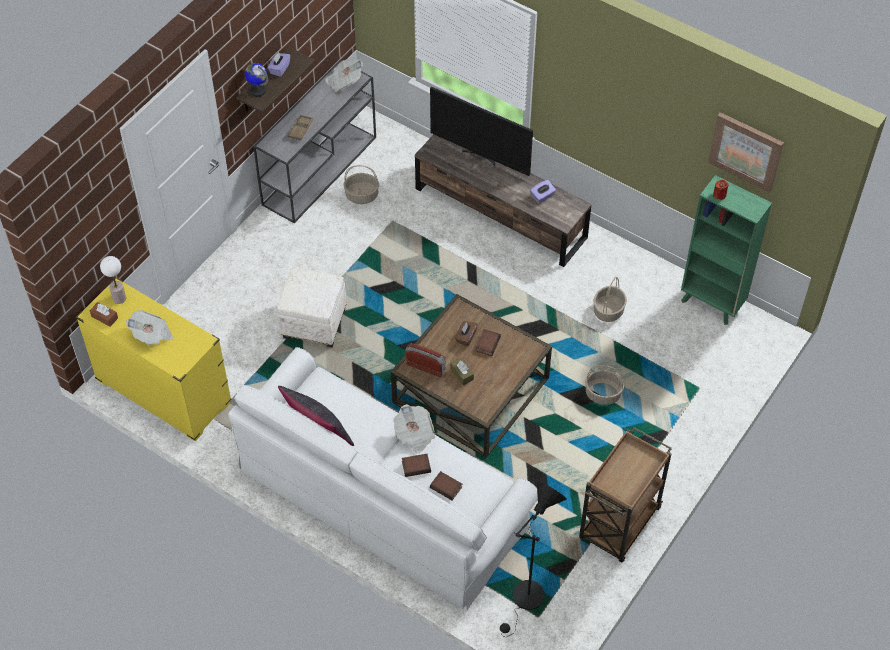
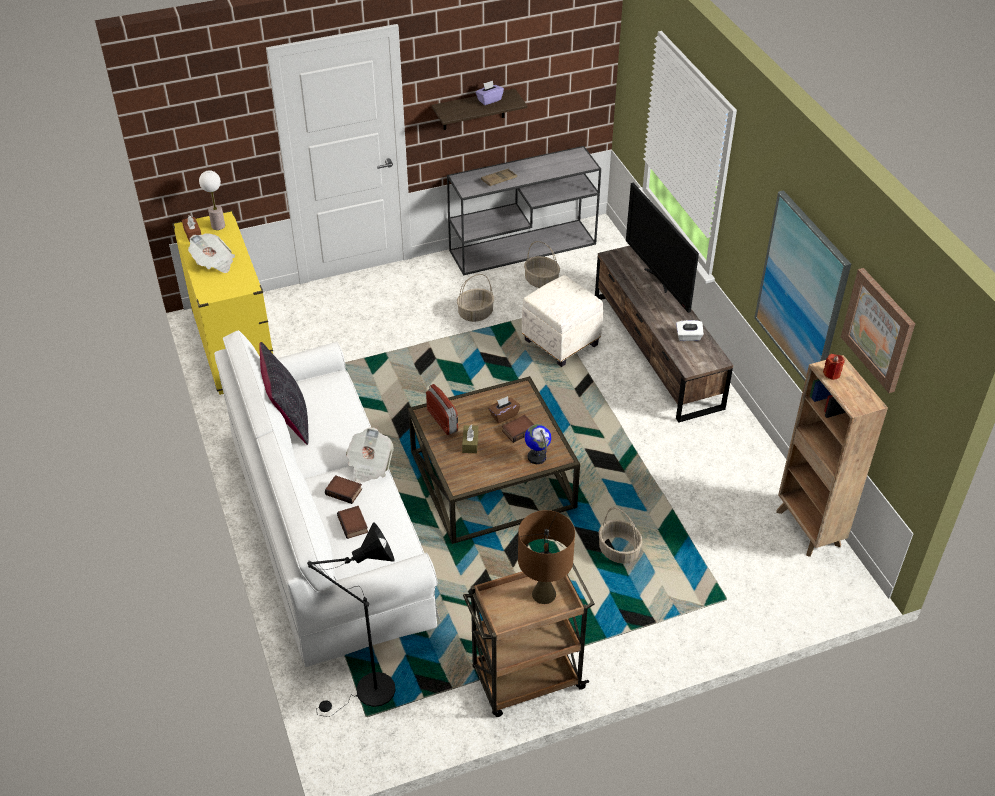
camera: 35 degrees right, 10 degrees down
globe [245,63,268,97] -> globe moved to [525,424,551,464]
white ottoman [277,267,347,348] -> white ottoman moved to [522,275,603,367]
newspaper [325,57,363,92] -> none
purple tissue box [530,180,556,203] -> white tissue box [676,320,704,341]
basket [594,277,627,322] -> basket moved to [457,274,494,322]
green bookcase [681,175,772,325] -> brown bookcase [776,355,888,557]
none -> brown table lamp [518,510,575,604]
none -> picture [754,190,851,381]

